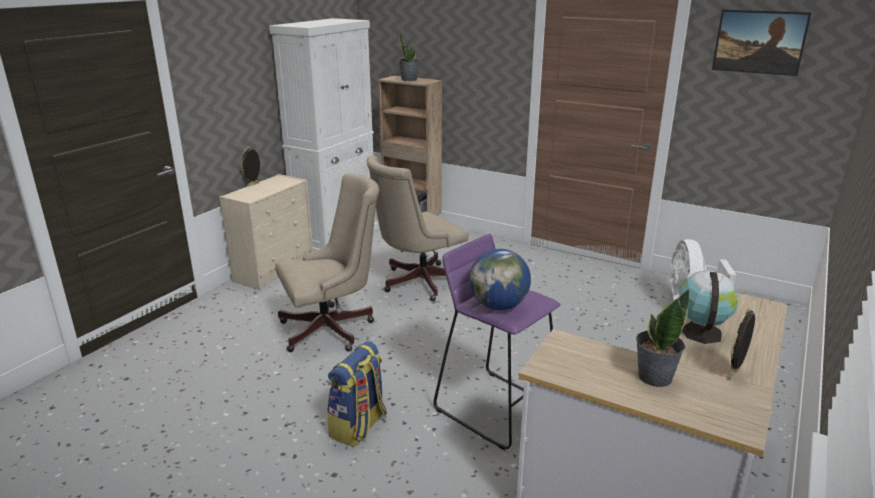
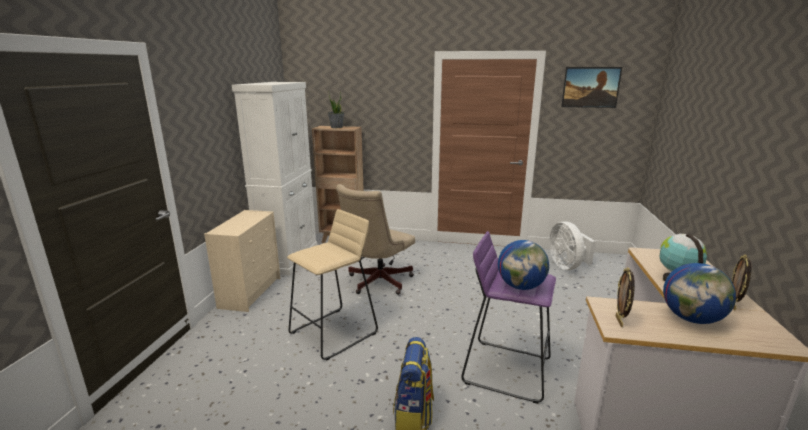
camera: 20 degrees left, 5 degrees down
picture frame [241,146,260,187] -> picture frame moved to [616,267,635,327]
beige office chair [275,173,379,352] -> beige stool [287,209,378,361]
potted plant [636,289,690,387] -> globe [663,263,736,324]

